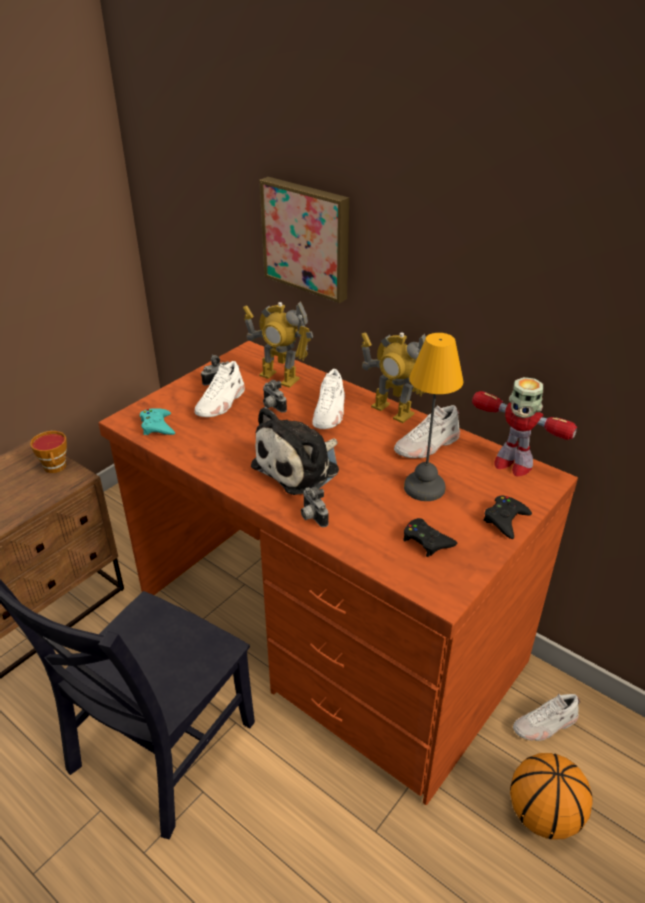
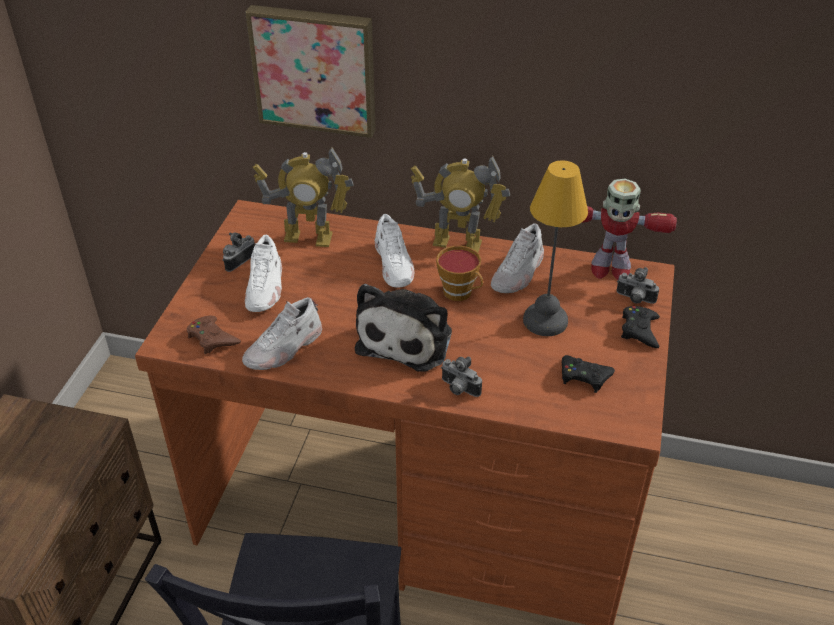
camera: 25 degrees left, 5 degrees up
cup [30,431,67,473] -> cup moved to [436,246,483,301]
turquoise game controller [140,408,175,435] -> brown game controller [187,315,241,354]
camera [263,380,287,413] -> camera moved to [617,267,659,304]
basketball [510,753,593,839] -> none
white shoe [513,694,581,741] -> white shoe moved to [242,297,322,370]

